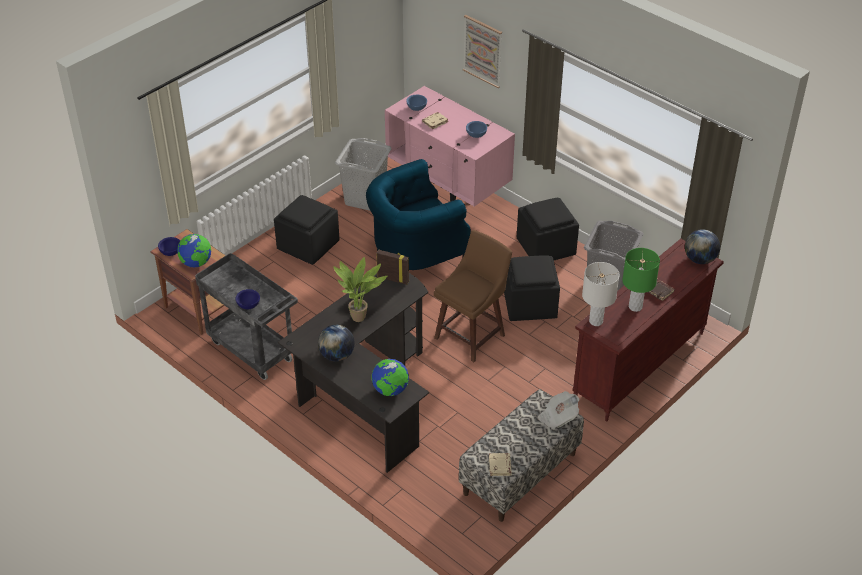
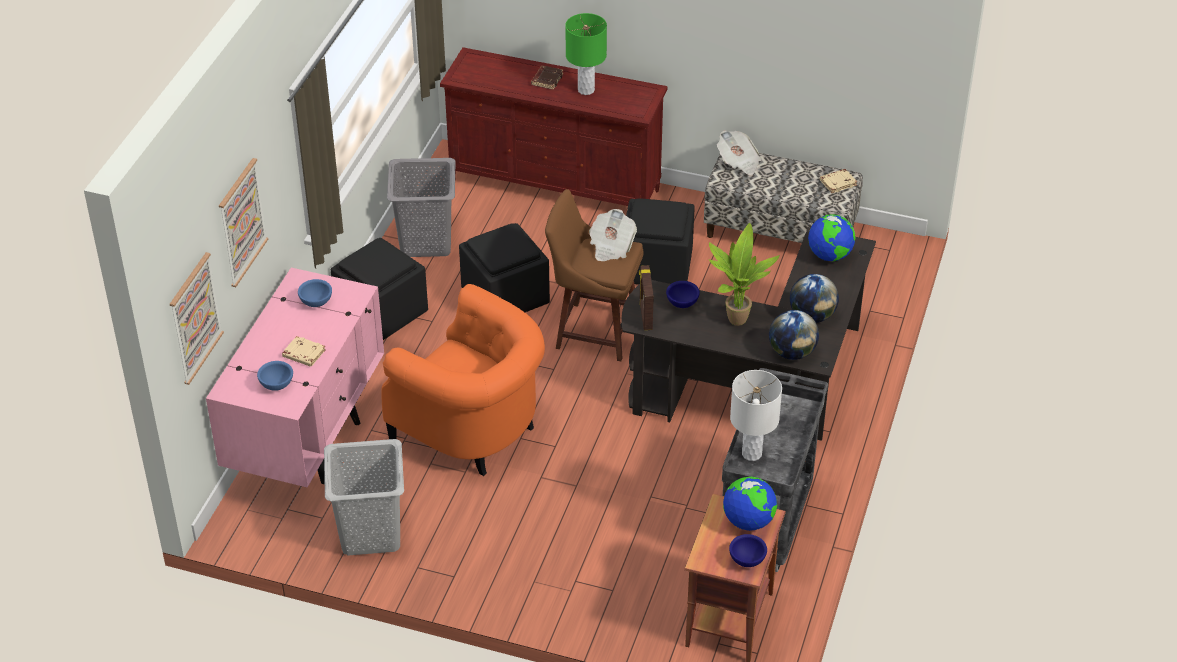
camera: 115 degrees left, 0 degrees up
blue bowl [235,289,260,309] -> blue bowl moved to [666,281,700,308]
black ottoman [274,195,340,265] -> black ottoman moved to [626,199,695,285]
blue armchair [366,159,471,270] -> orange armchair [381,284,545,476]
white table lamp [582,262,619,326] -> white table lamp moved to [730,370,782,461]
globe [685,229,720,264] -> globe moved to [769,310,819,360]
none -> picture [170,252,224,385]
none -> newspaper [589,209,637,261]

